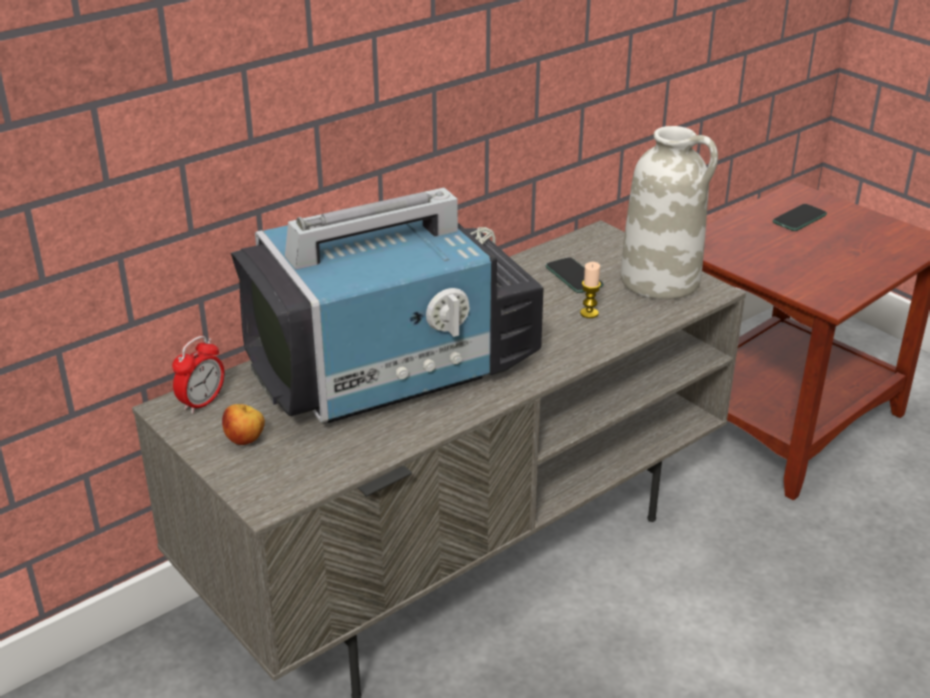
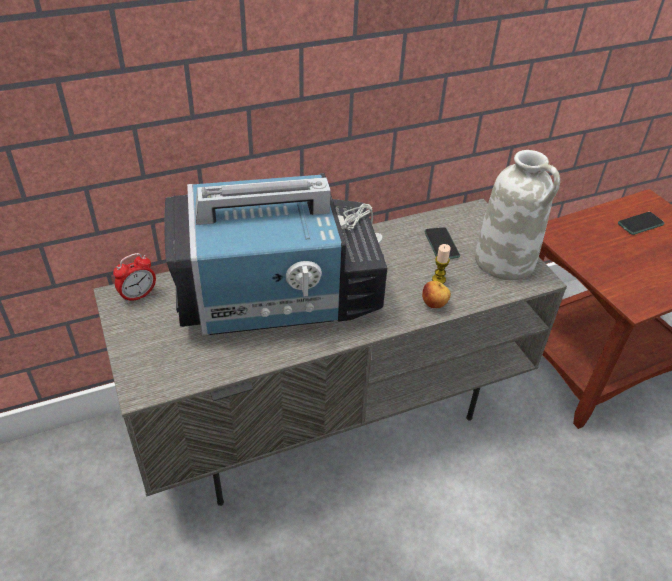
camera: 15 degrees right, 10 degrees up
apple [222,404,265,445] -> apple moved to [422,281,451,308]

